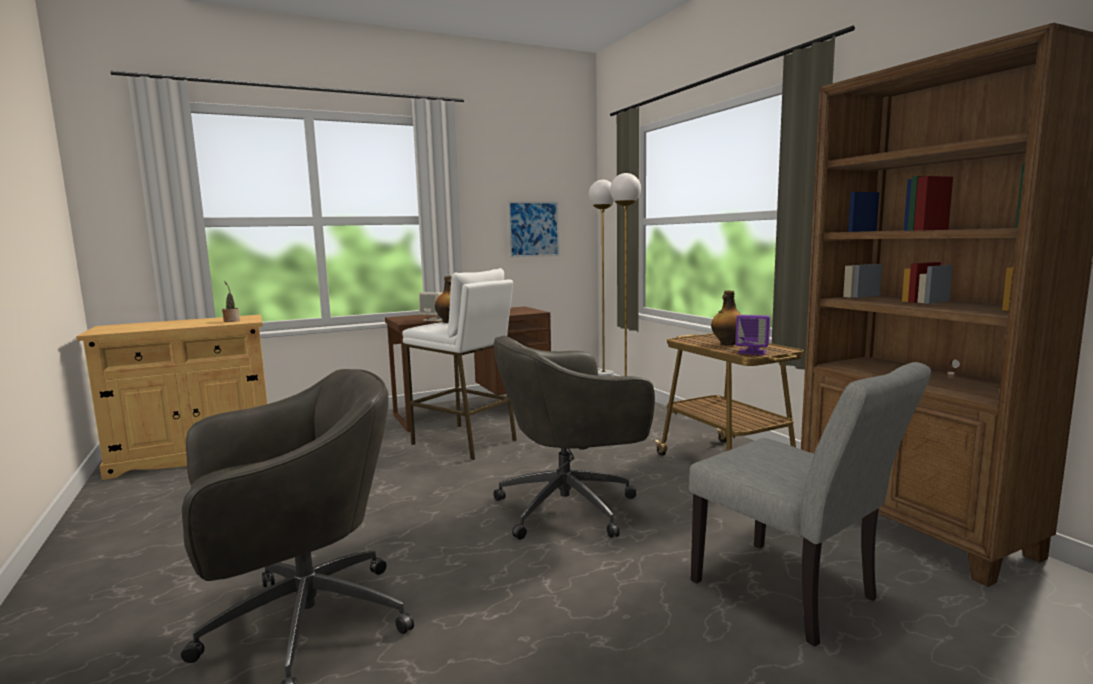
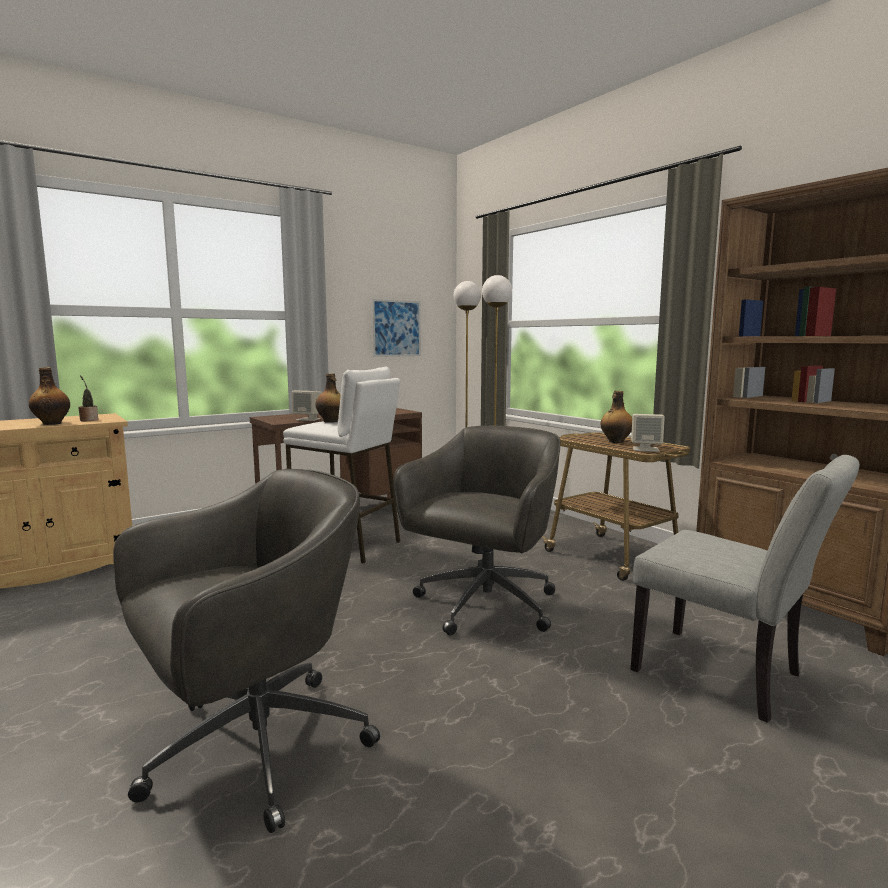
camera: 10 degrees left, 0 degrees up
grey office chair [493,335,655,540] -> grey office chair turned 150 degrees clockwise [393,426,560,635]
purple speaker [735,315,770,355] -> beige speaker [631,414,665,452]
none -> bottle [29,367,70,425]

